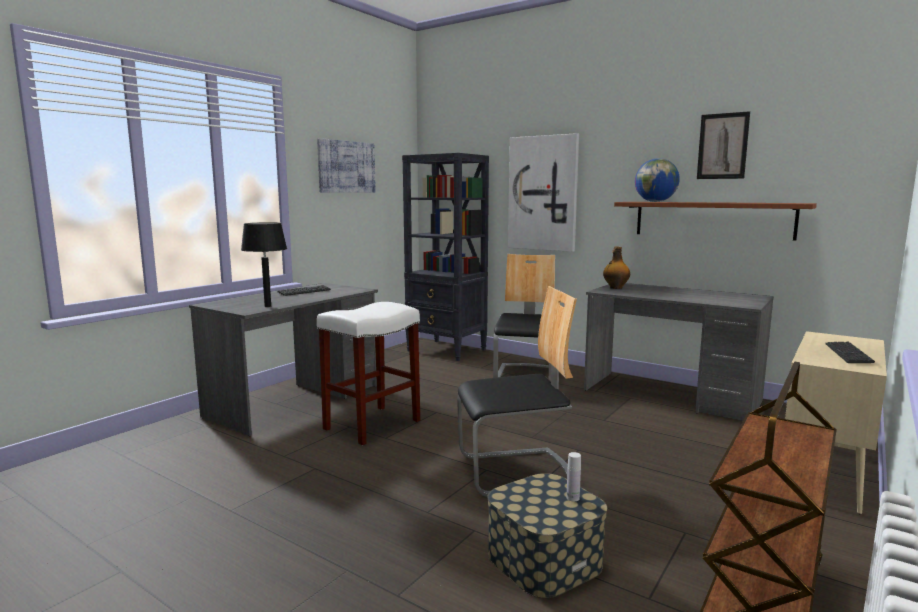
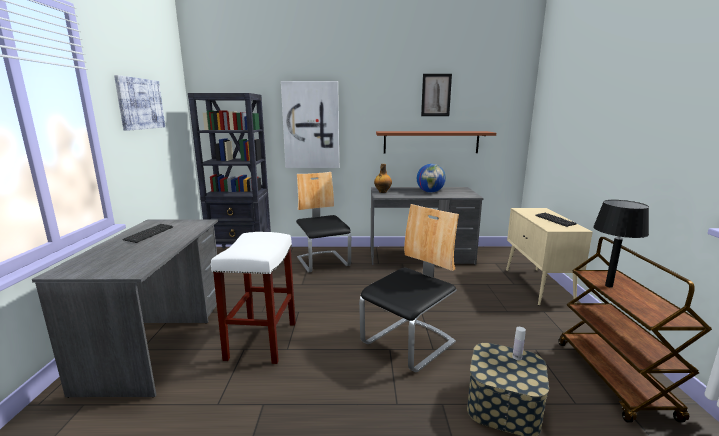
camera: 35 degrees left, 5 degrees up
black table lamp [241,222,287,307] -> black table lamp moved to [593,200,649,288]
globe [635,158,680,202] -> globe moved to [417,164,446,193]

